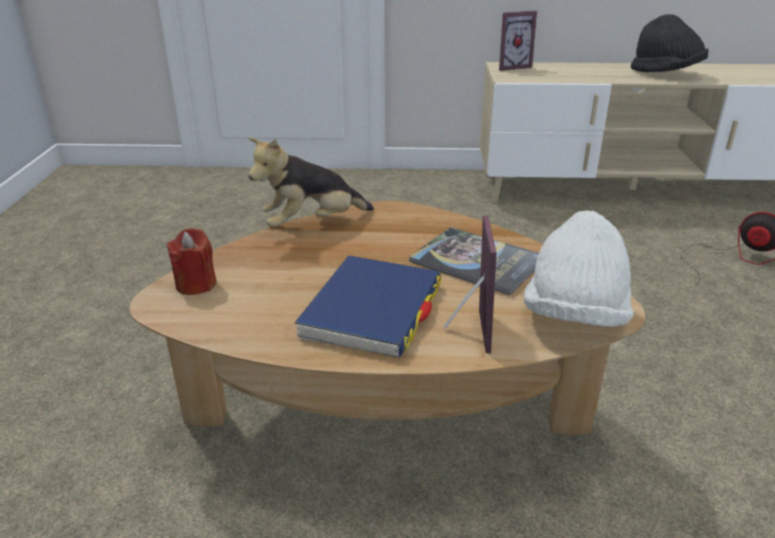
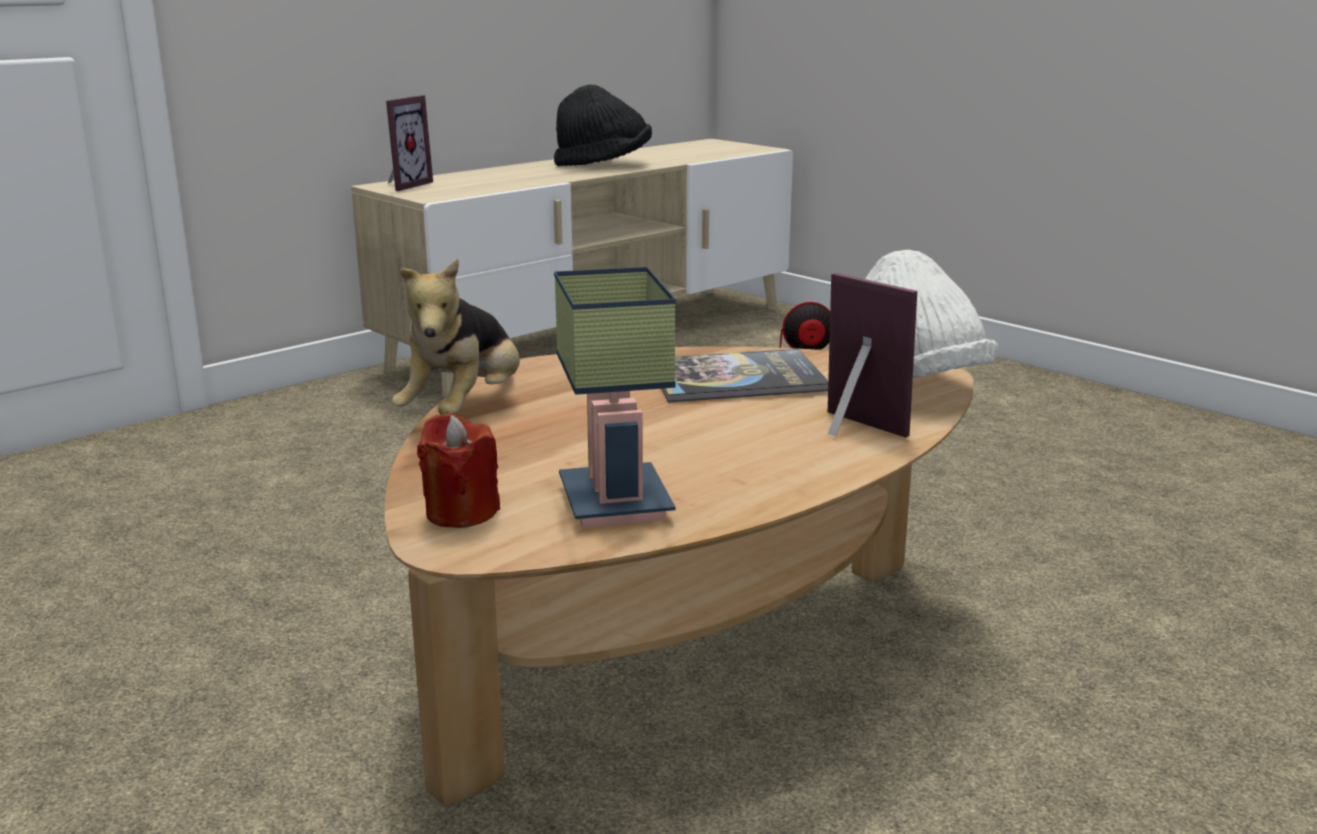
camera: 45 degrees left, 10 degrees down
blue book [295,255,442,358] -> none
none -> table lamp [554,267,676,528]

